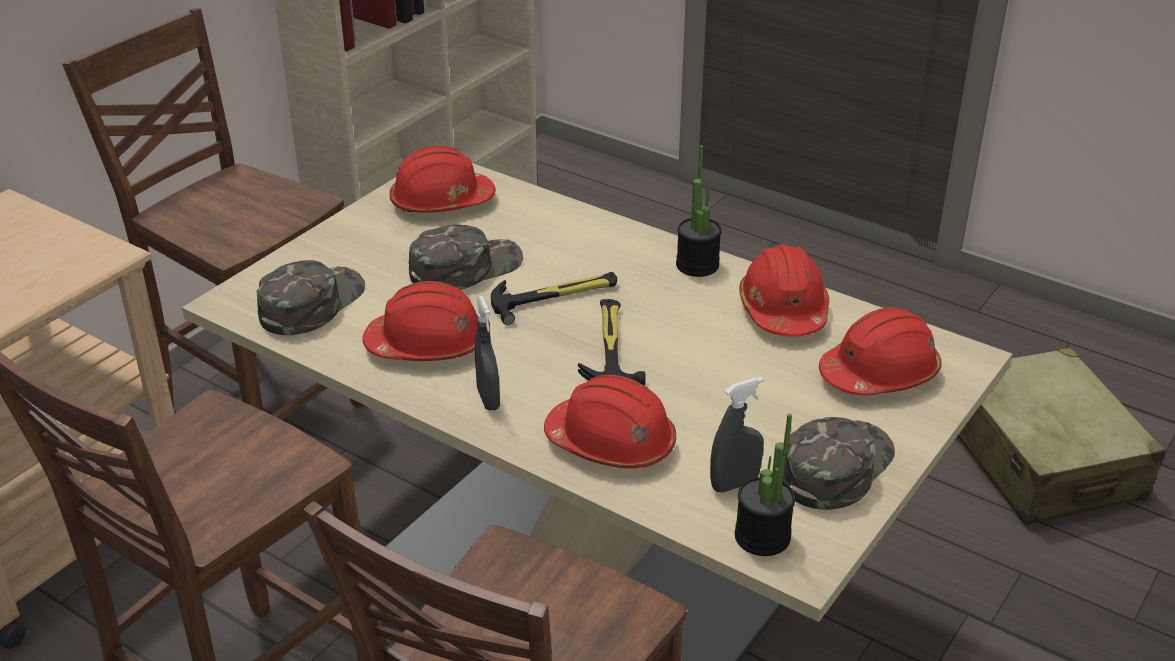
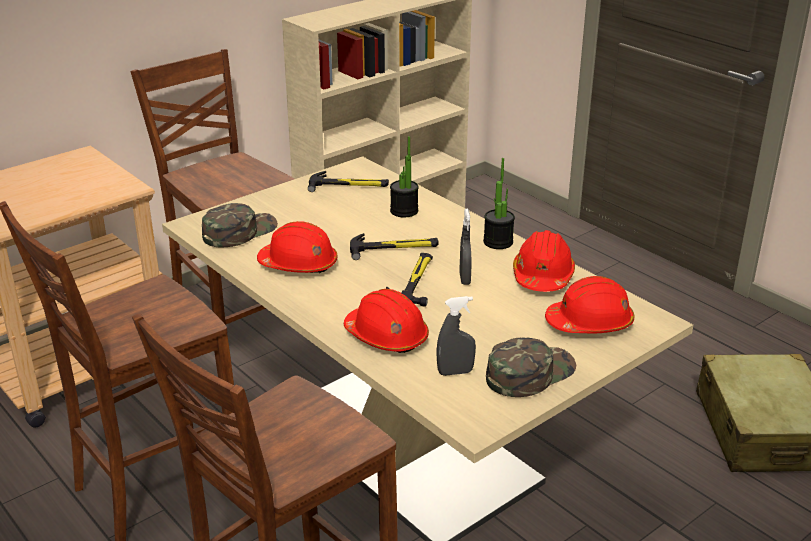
camera: 15 degrees right, 5 degrees down
red hard hat [389,145,496,213] -> hammer [308,171,389,192]
green cap [409,224,523,290] -> none
grey spray bottle [475,296,500,410] -> grey spray bottle moved to [459,209,472,285]
potted plant [735,414,795,556] -> potted plant moved to [390,136,419,218]

